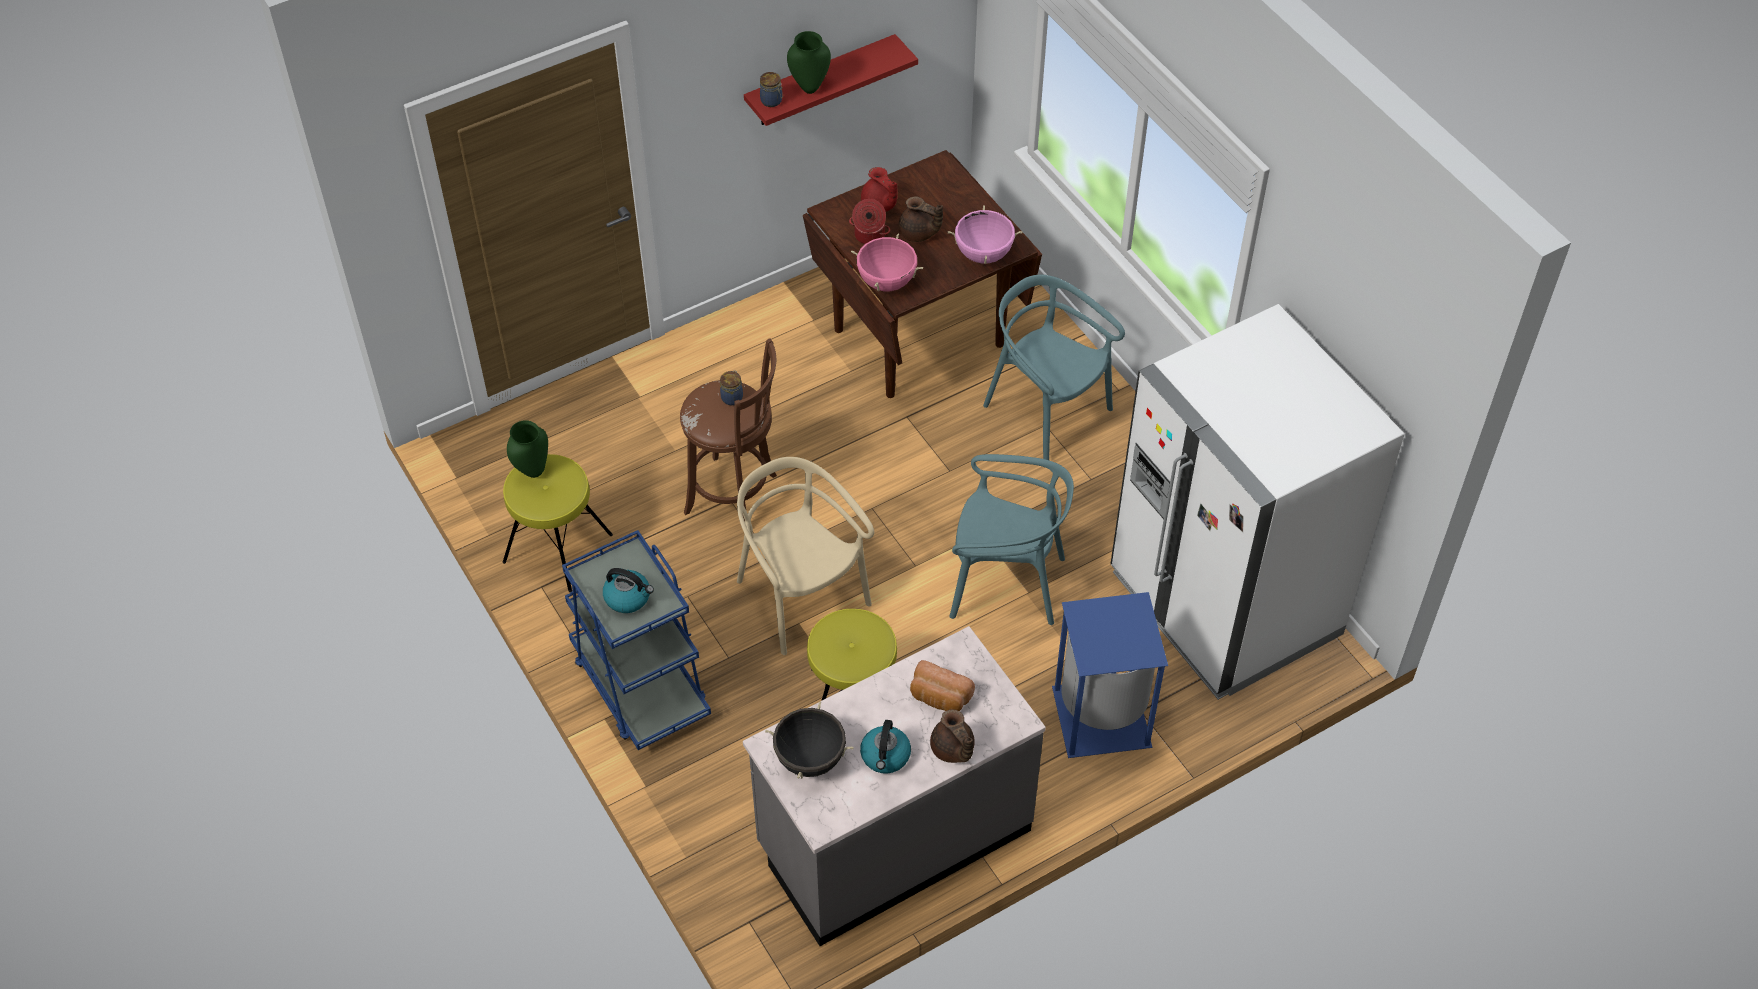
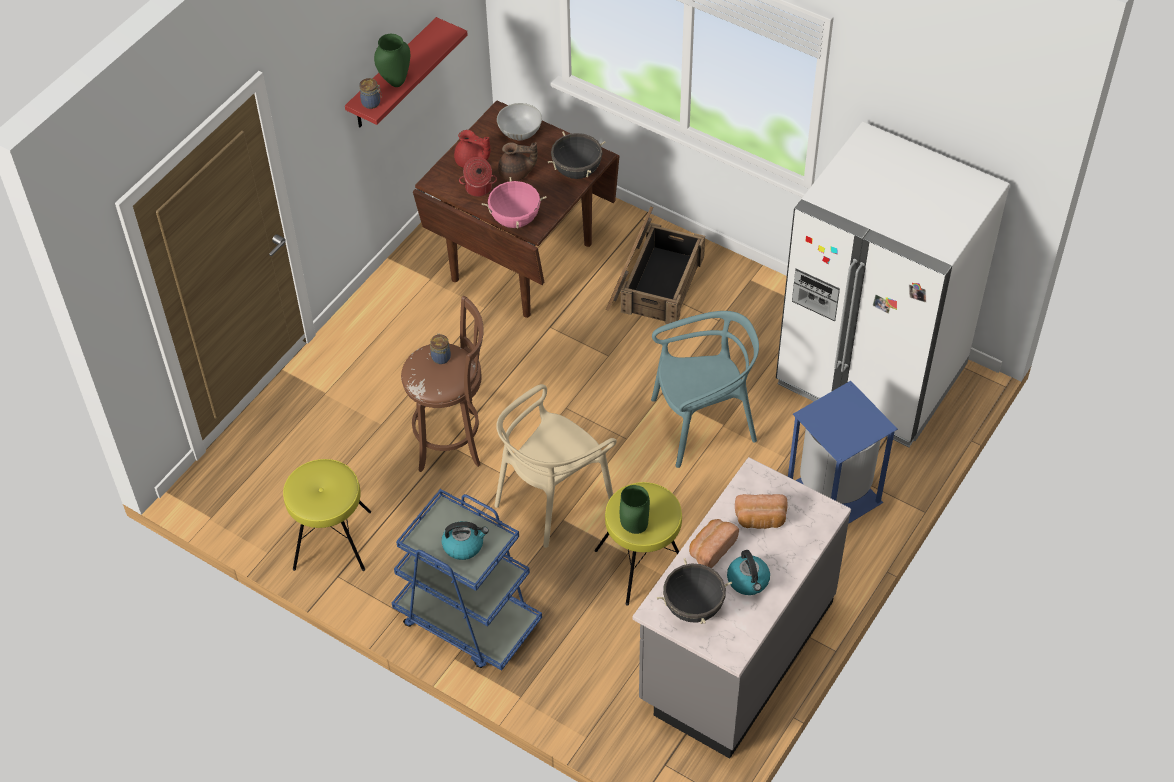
camera: 25 degrees left, 0 degrees up
green vase [507,420,548,478] -> green vase moved to [620,485,650,534]
beige chair [737,457,874,655] -> beige chair turned 75 degrees counterclockwise [494,384,617,548]
brown teapot [930,709,975,763] -> none
pink cooking pot [948,205,1022,264] -> black cooking pot [548,132,606,179]
turquoise chair [983,275,1125,460] -> crate [606,207,705,324]
none -> white bowl [497,103,542,140]
none -> bread [689,519,739,568]

